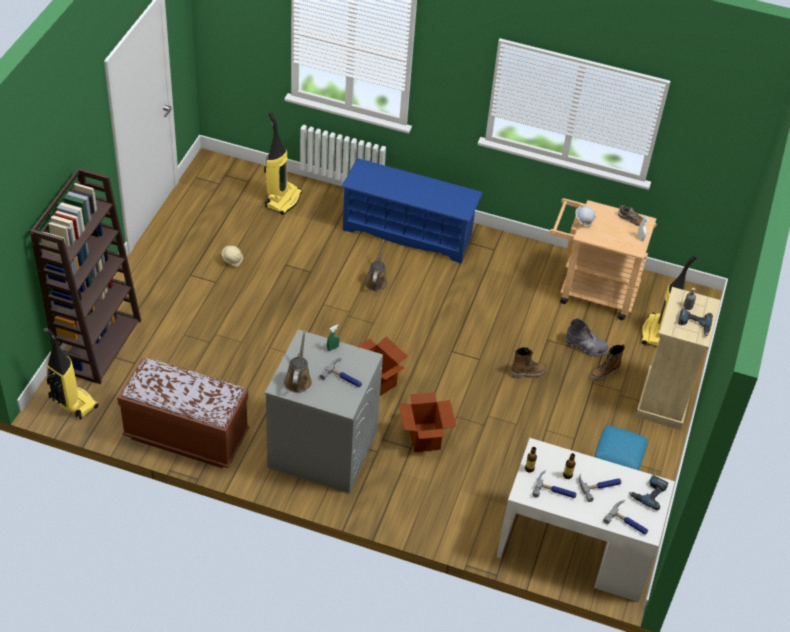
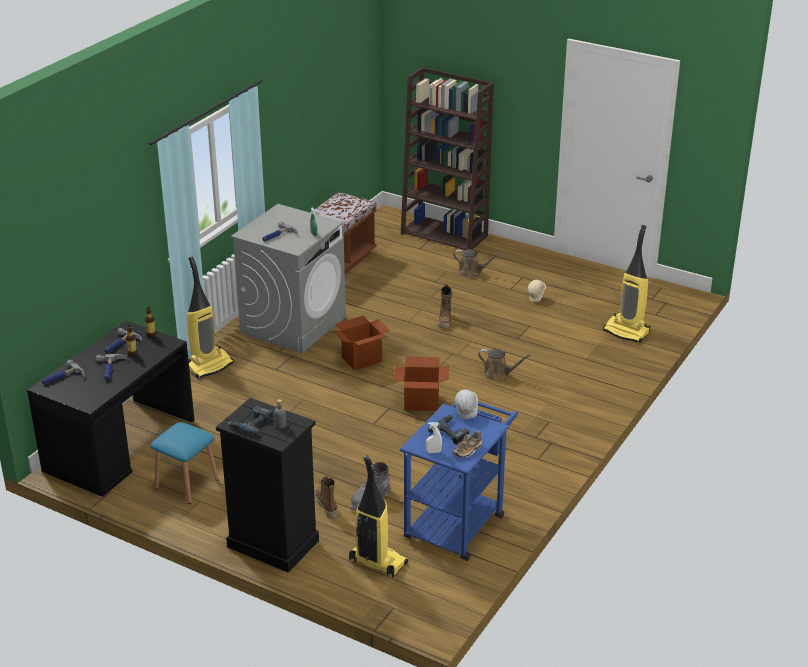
camera: 105 degrees right, 15 degrees down
vacuum cleaner [44,328,99,420] -> vacuum cleaner moved to [187,256,234,379]
brown watering can [284,329,312,393] -> brown watering can moved to [453,249,501,278]
blue shoe rack [341,158,483,264] -> none
cardboard box [399,392,456,452] -> cardboard box moved to [394,357,449,411]
white desk [497,438,675,602] -> black desk [27,321,195,497]
boot [510,347,547,378] -> boot moved to [438,284,453,328]
beige cart [549,198,657,320] -> blue cart [400,401,518,561]
power drill [629,475,668,510] -> power drill moved to [428,415,470,445]
beige dresser [635,287,720,430] -> black dresser [216,398,319,573]

